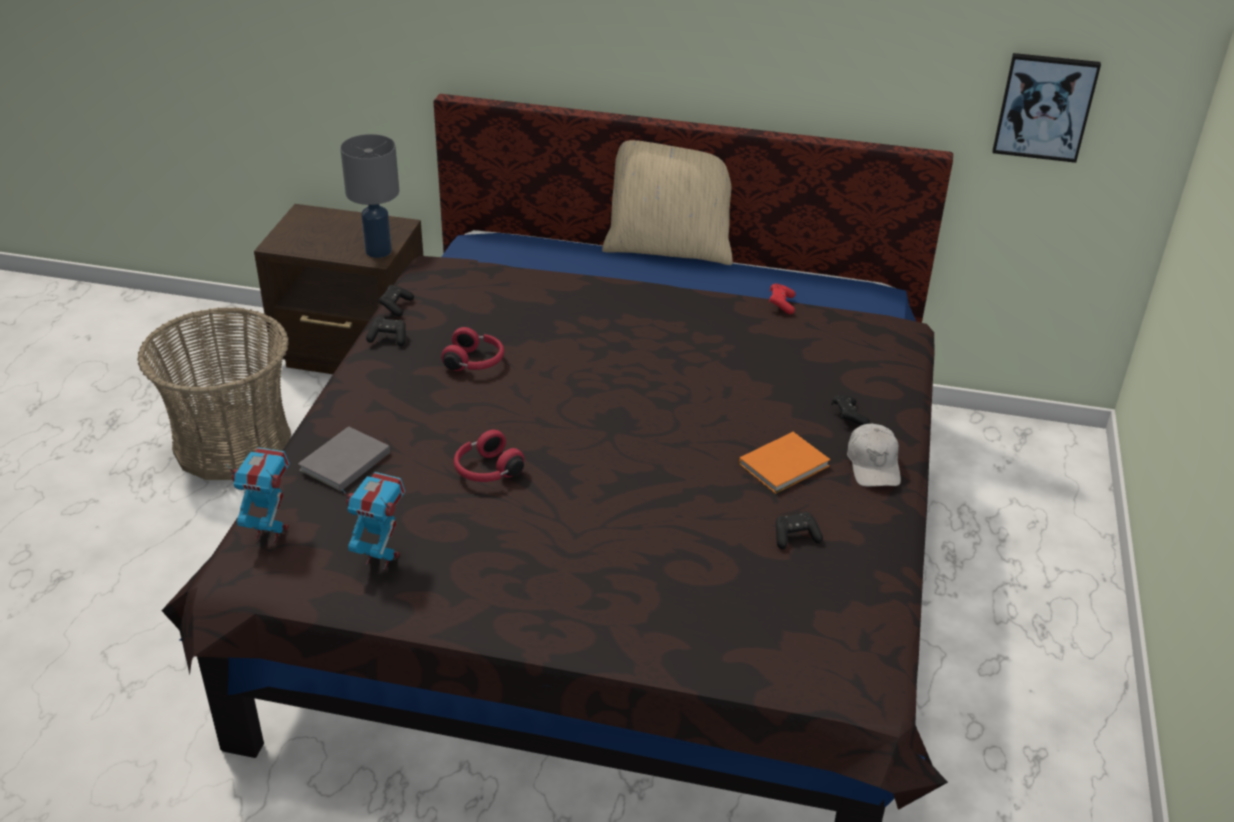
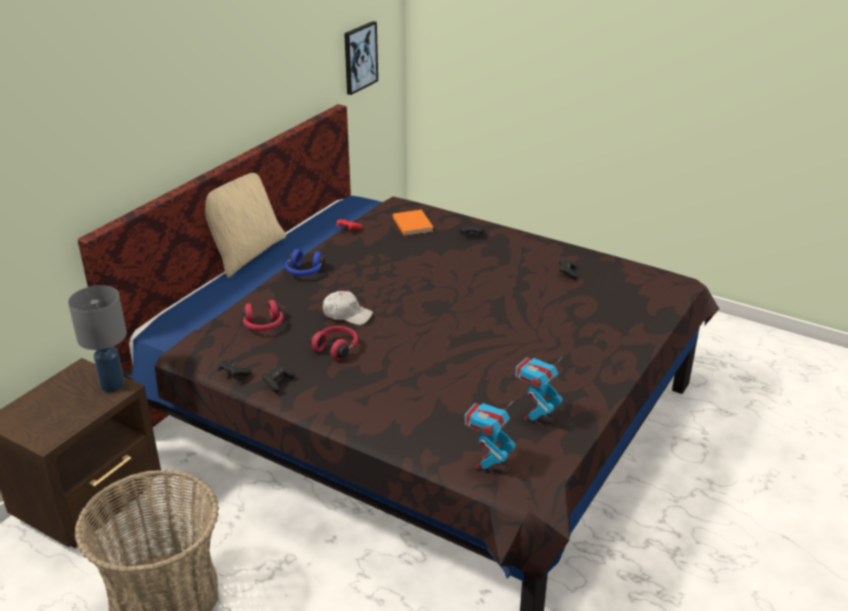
camera: 70 degrees left, 5 degrees down
grey book [298,426,390,492] -> none
red headphones [454,429,525,482] -> red headphones moved to [241,300,284,331]
orange book [739,432,830,494] -> orange book moved to [393,210,434,236]
white cap [847,424,901,487] -> white cap moved to [322,291,373,325]
none -> blue headphones [285,249,325,276]

